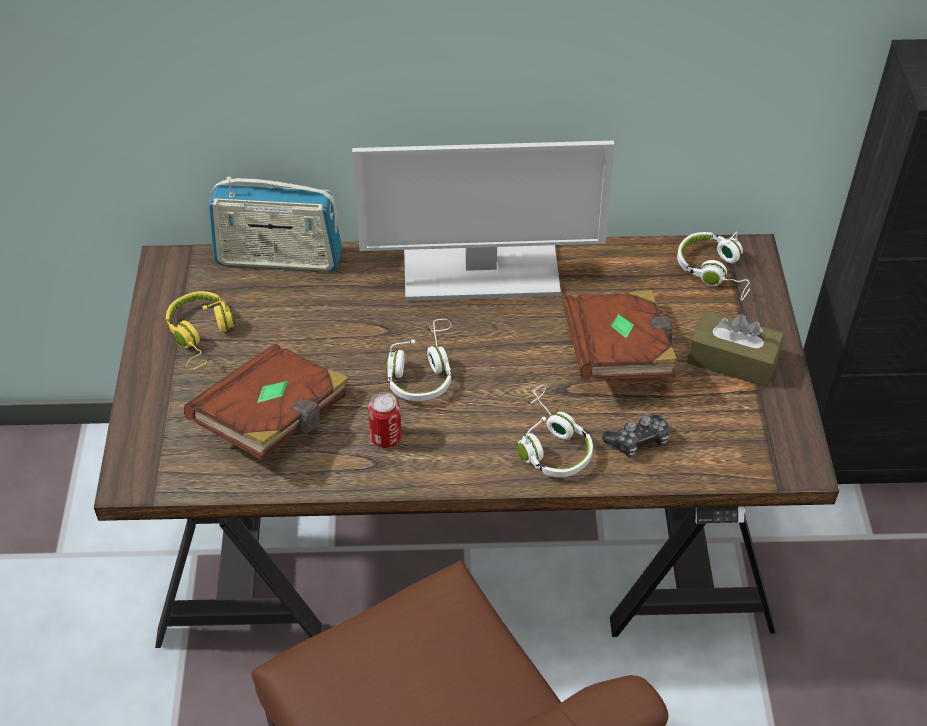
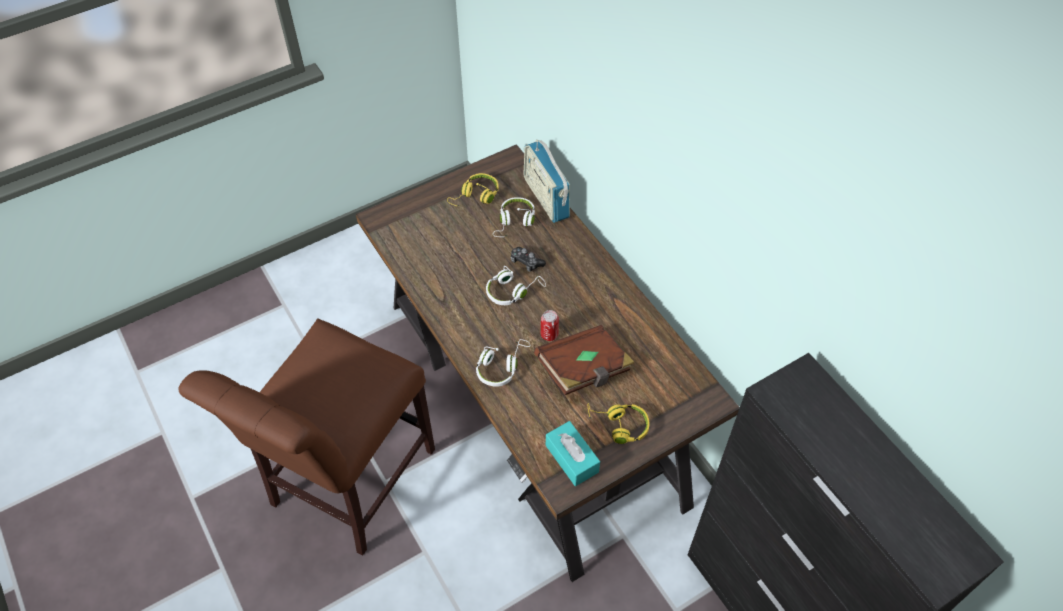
camera: 60 degrees right, 5 degrees up
brown book [184,344,350,460] -> none
monitor [352,141,614,301] -> none
can [368,392,402,448] -> can moved to [541,310,559,341]
game controller [602,415,669,458] -> game controller moved to [511,247,546,272]
white headphones [677,232,753,301] -> white headphones moved to [493,197,535,237]
brown tissue box [687,310,784,387] -> yellow headphones [588,403,650,444]
none -> turquoise tissue box [546,421,600,486]

